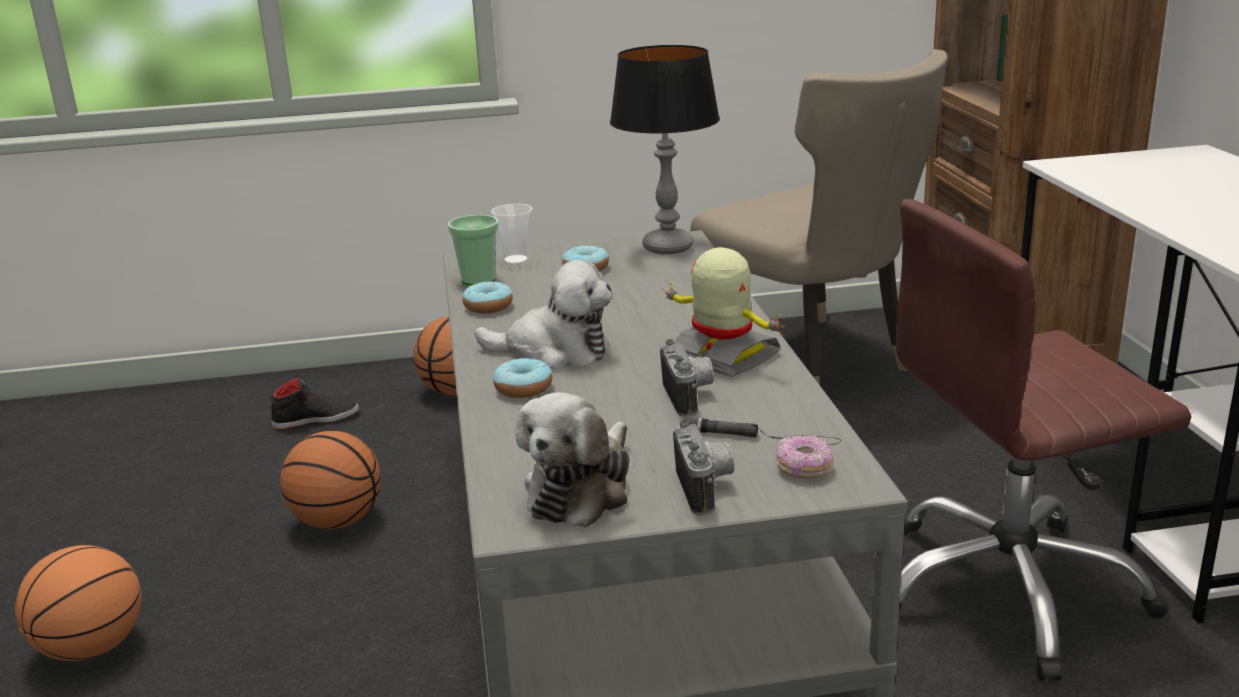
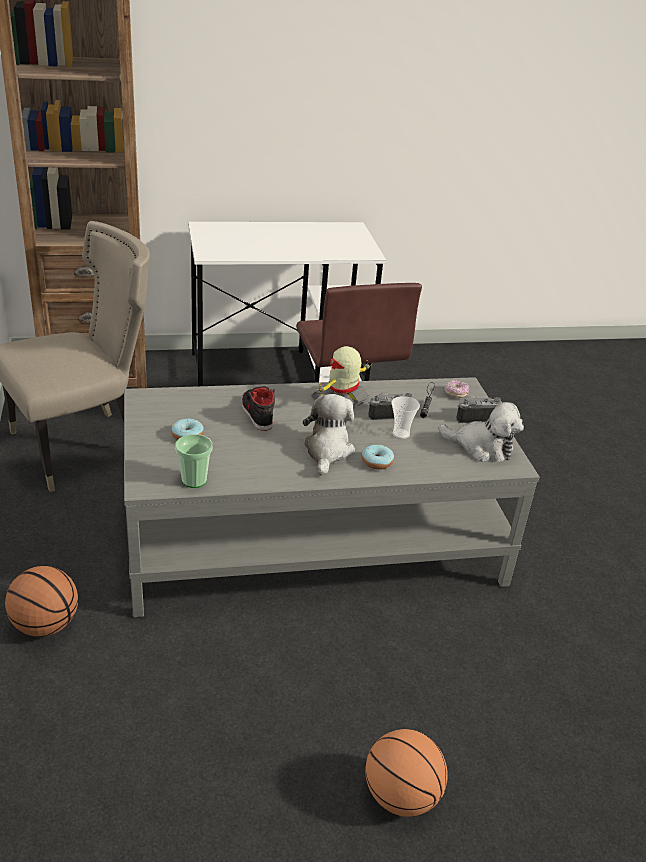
camera: 95 degrees left, 10 degrees up
black shoe [271,376,359,430] -> black shoe moved to [242,386,275,431]
basketball [280,431,381,529] -> none
donut [462,281,513,313] -> none
cup [491,204,532,264] -> cup moved to [391,396,420,439]
table lamp [610,45,720,254] -> none

